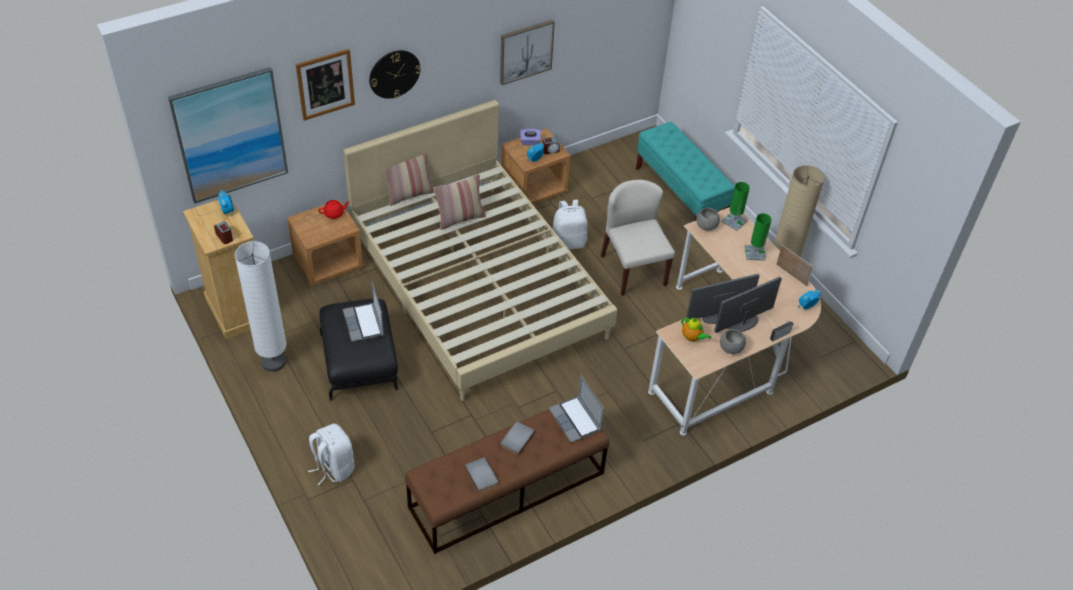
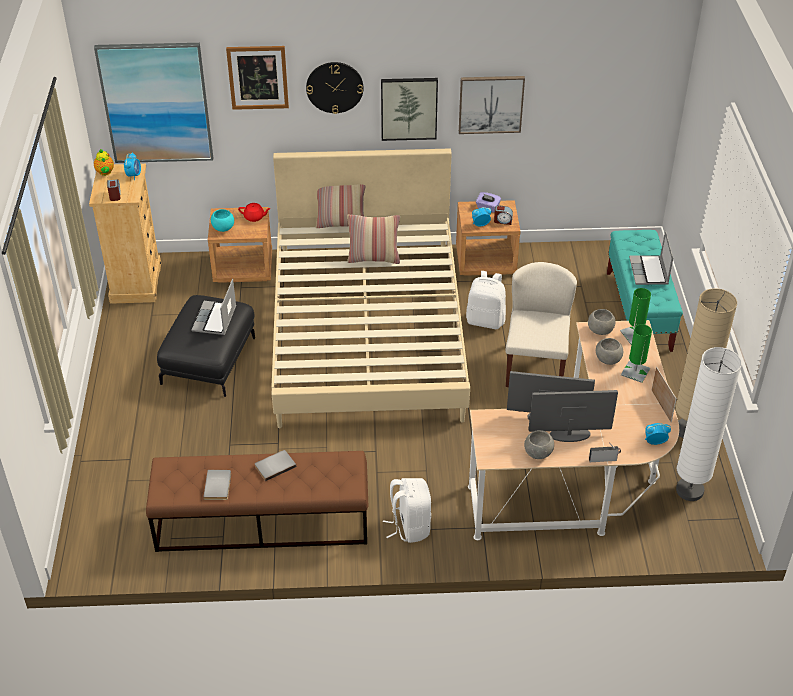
camera: 30 degrees right, 5 degrees down
white floor lamp [235,241,287,372] -> white floor lamp moved to [676,347,742,501]
white backpack [308,424,355,485] -> white backpack moved to [383,478,432,543]
laptop [549,375,604,443] -> laptop moved to [629,230,673,285]
teapot [681,317,712,342] -> teapot moved to [94,149,114,176]
none -> turquoise bowl [211,209,234,232]
none -> picture [381,78,438,141]
none -> grey bowl [596,338,623,365]

